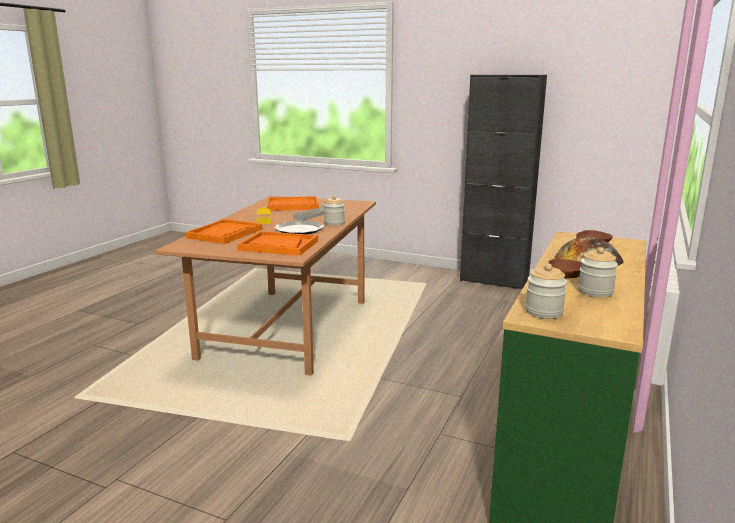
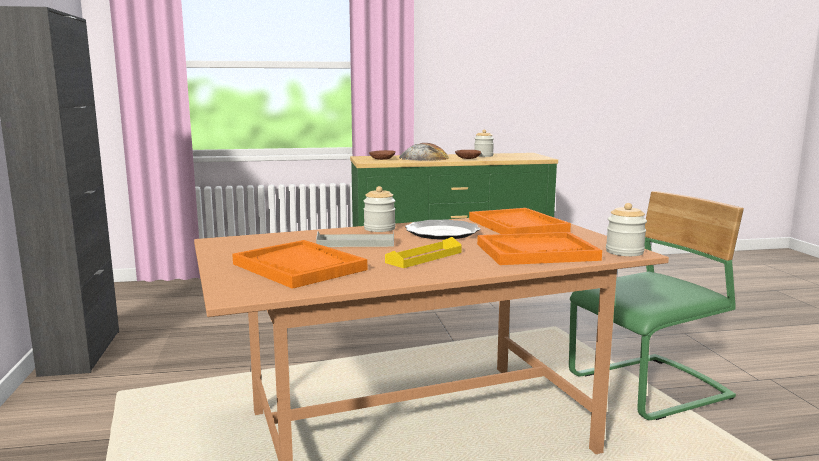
camera: 125 degrees left, 5 degrees down
jar [525,264,567,319] -> jar moved to [606,203,647,256]
none -> green chair [569,191,744,420]

